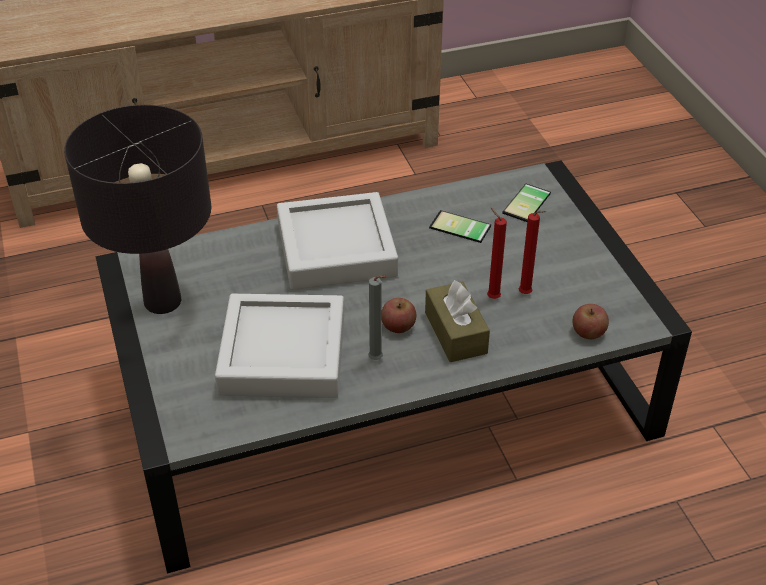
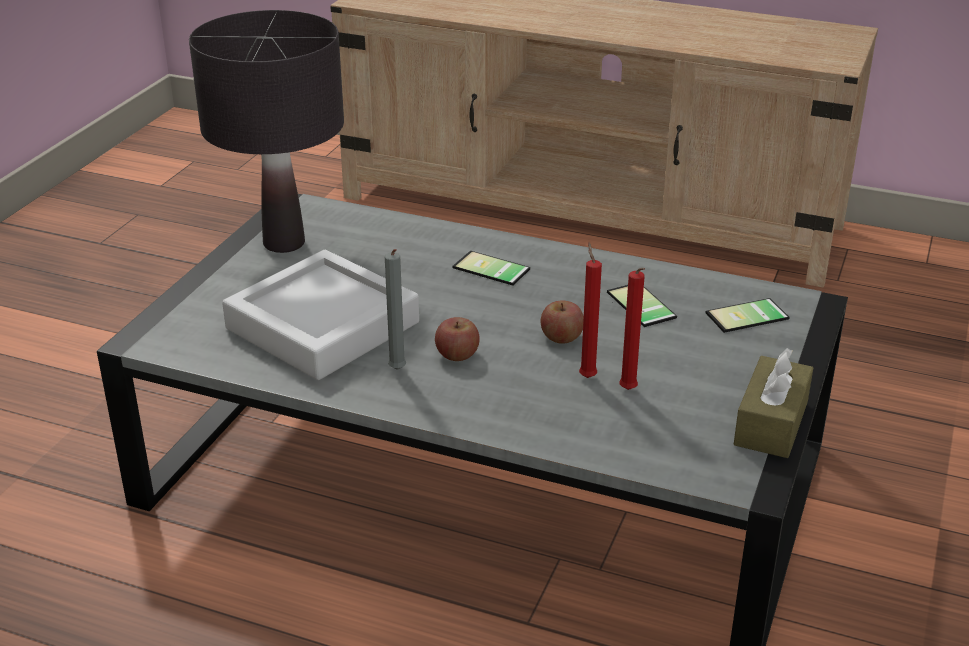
camera: 40 degrees right, 10 degrees down
grey tray [277,192,398,290] -> phone [453,251,530,286]
brown tissue box [425,280,490,362] -> brown tissue box moved to [734,348,813,458]
apple [572,304,609,339] -> apple moved to [541,301,584,344]

